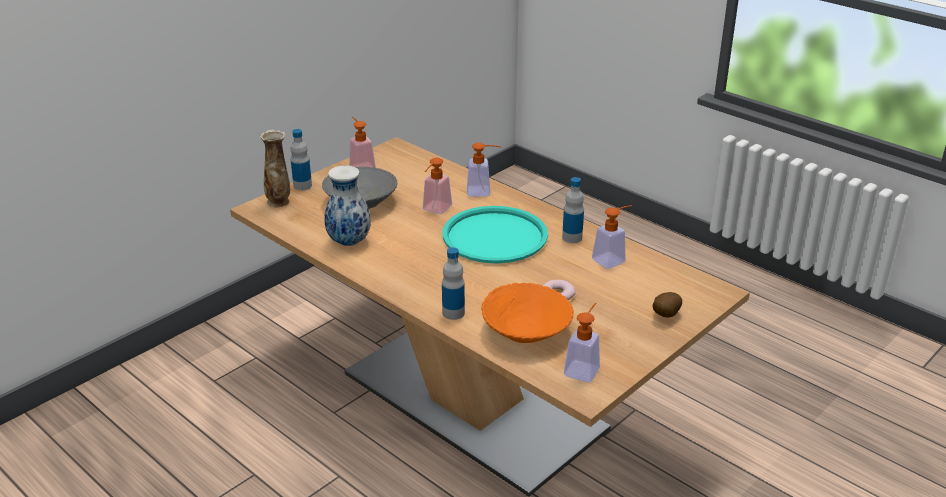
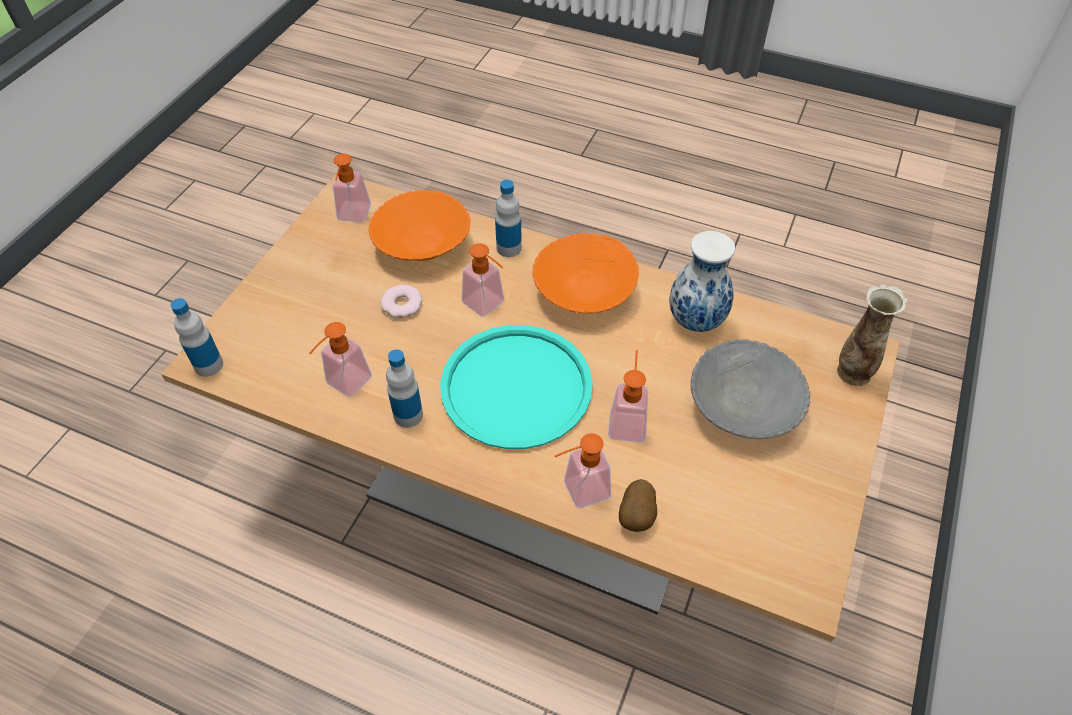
camera: 160 degrees right, 20 degrees up
bottle [290,129,312,191] -> bottle moved to [171,298,223,377]
soap dispenser [349,117,376,168] -> soap dispenser moved to [462,243,504,317]
potato [653,292,682,318] -> potato moved to [619,479,657,532]
none -> orange bowl [532,233,639,314]

